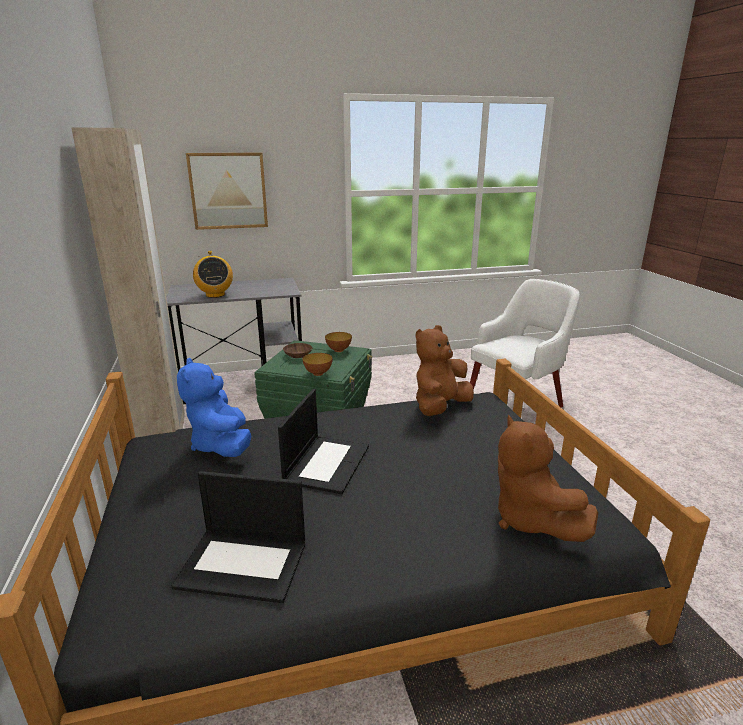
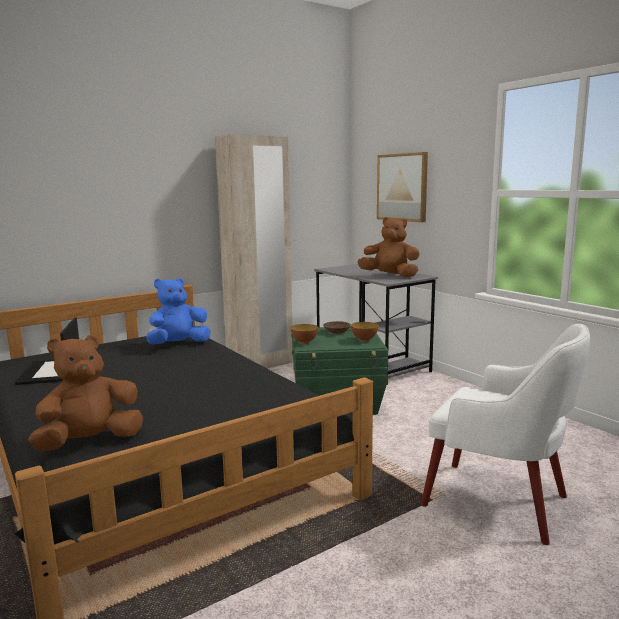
camera: 70 degrees right, 10 degrees down
radio [193,251,233,298] -> none
laptop [278,389,369,494] -> none
brown plush toy [415,325,474,416] -> brown plush toy moved to [358,217,420,277]

